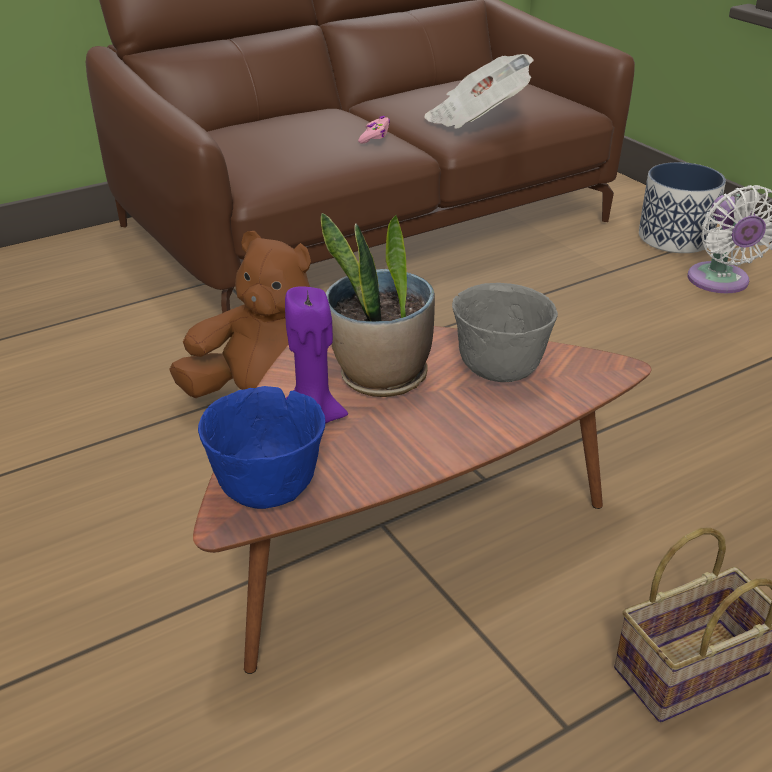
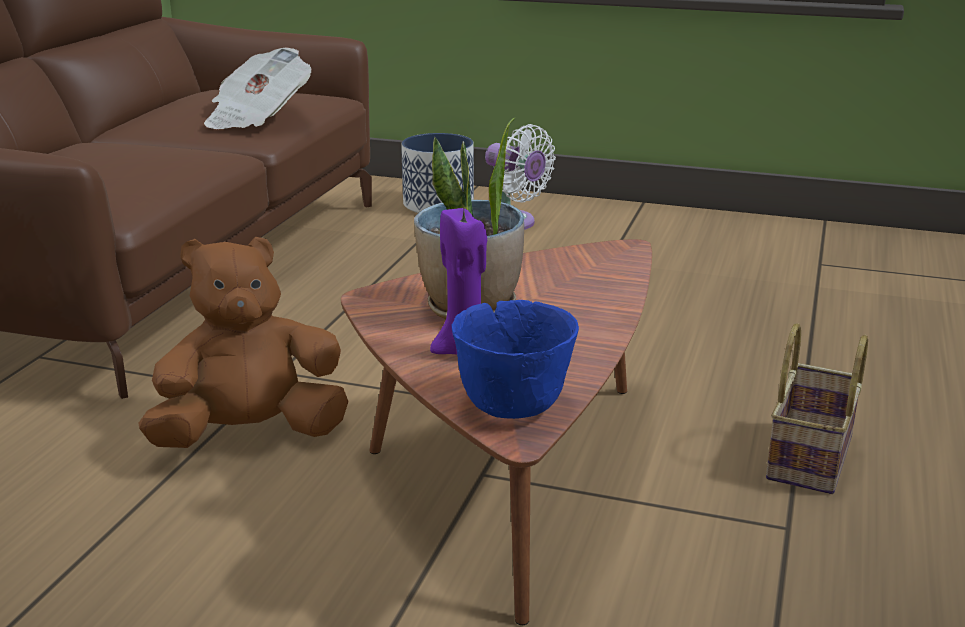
camera: 40 degrees left, 10 degrees down
pink game controller [358,116,390,143] -> none
grey bowl [452,283,558,382] -> none

